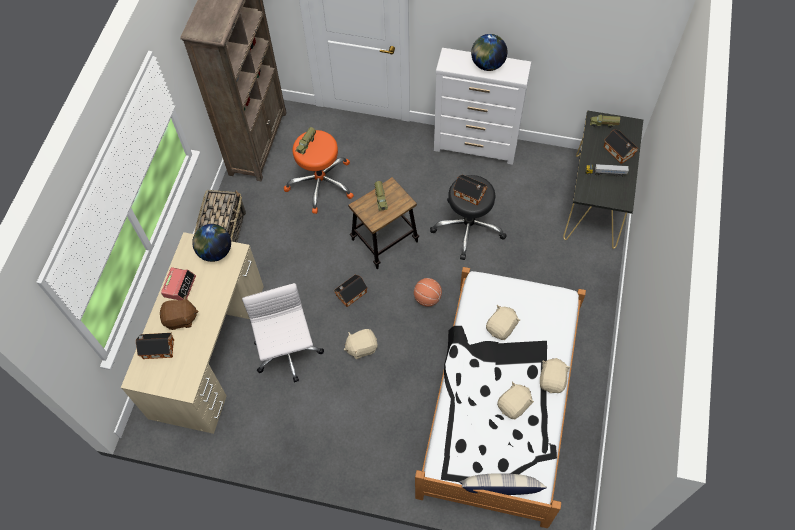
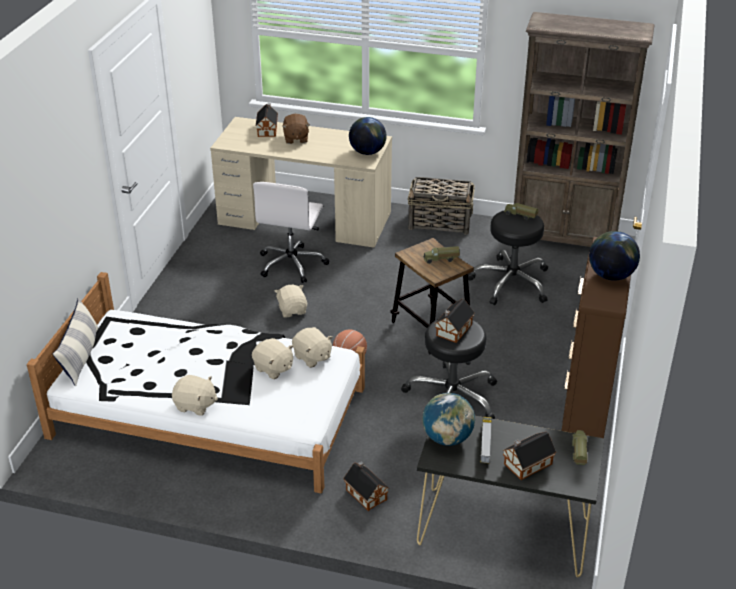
camera: 90 degrees right, 25 degrees down
alarm clock [161,267,196,300] -> none
white office chair [242,283,324,382] -> white office chair turned 120 degrees clockwise [253,182,329,283]
orange stool [284,130,354,214] -> black stool [468,211,548,305]
toy house [334,275,368,307] -> toy house moved to [343,461,389,511]
white dresser [434,48,532,165] -> brown dresser [561,237,631,438]
beige plush toy [497,382,534,419] -> beige plush toy moved to [292,327,332,368]
none -> globe [422,393,475,446]

